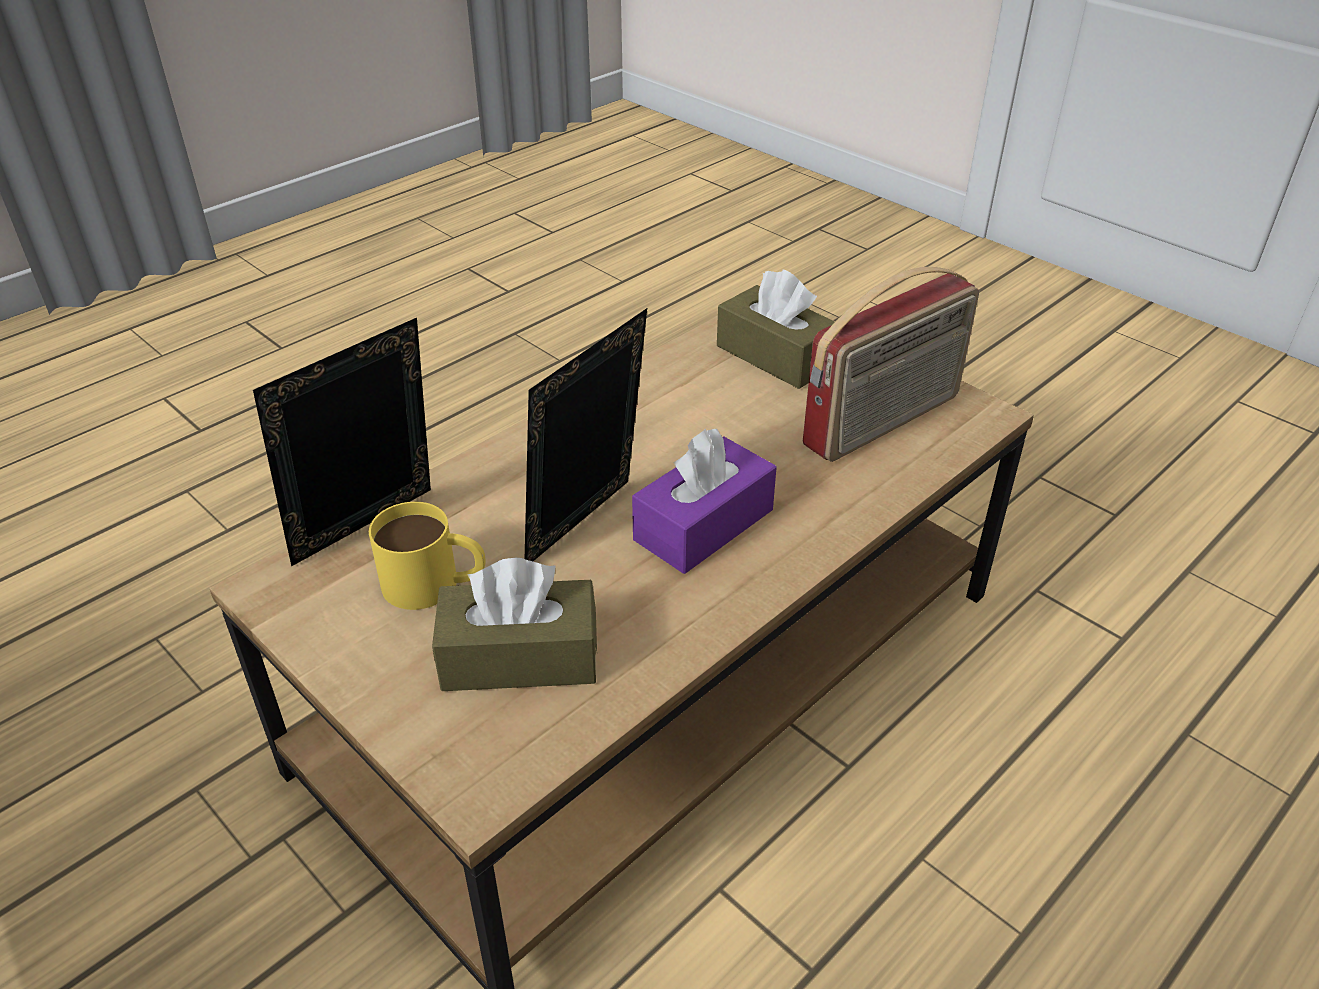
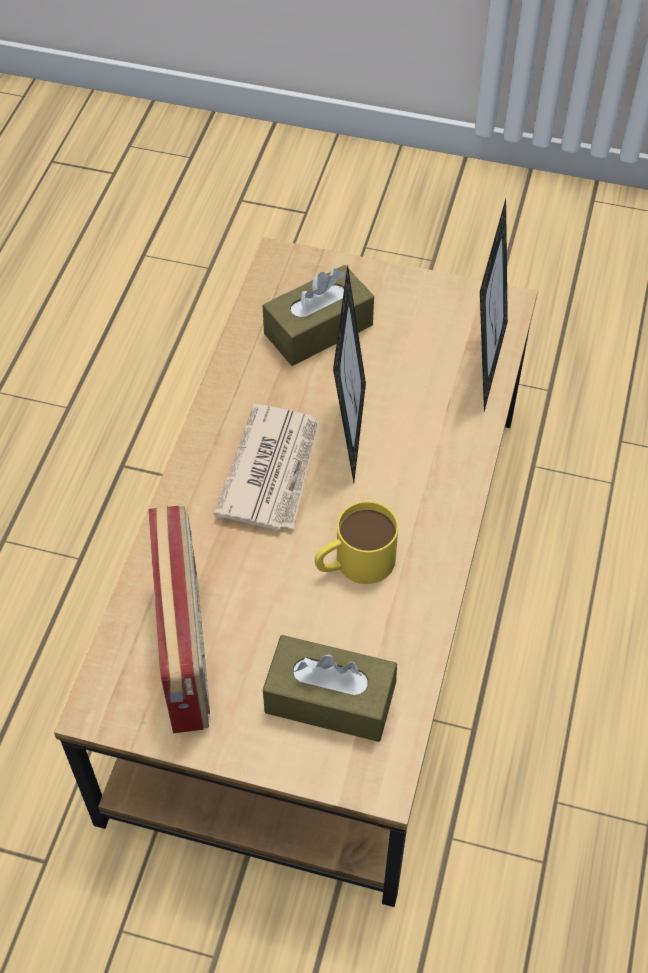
camera: 150 degrees right, 15 degrees up
yellow mug [369,502,485,610] -> yellow mug moved to [315,501,398,584]
purple tissue box [632,429,777,574] -> newspaper [214,404,320,531]
radio [803,267,979,462] -> radio turned 150 degrees clockwise [148,505,210,733]

